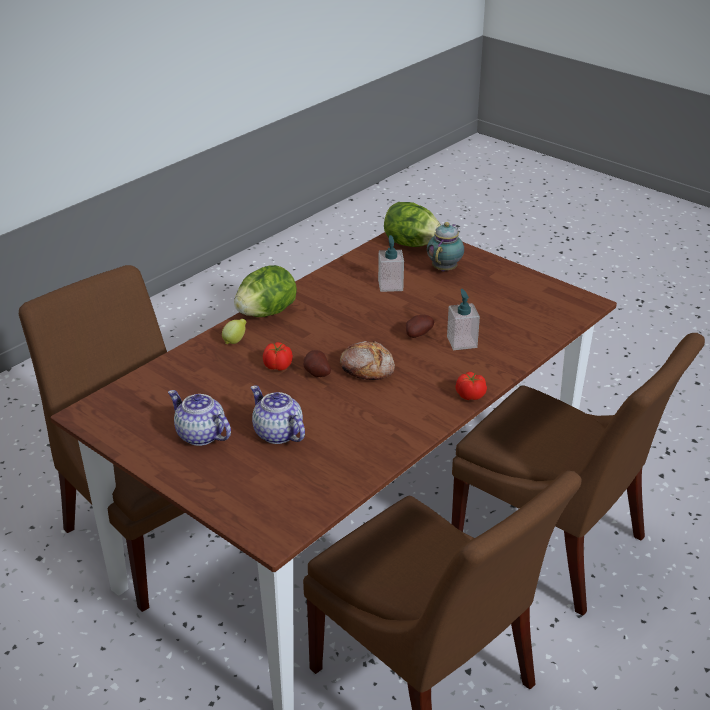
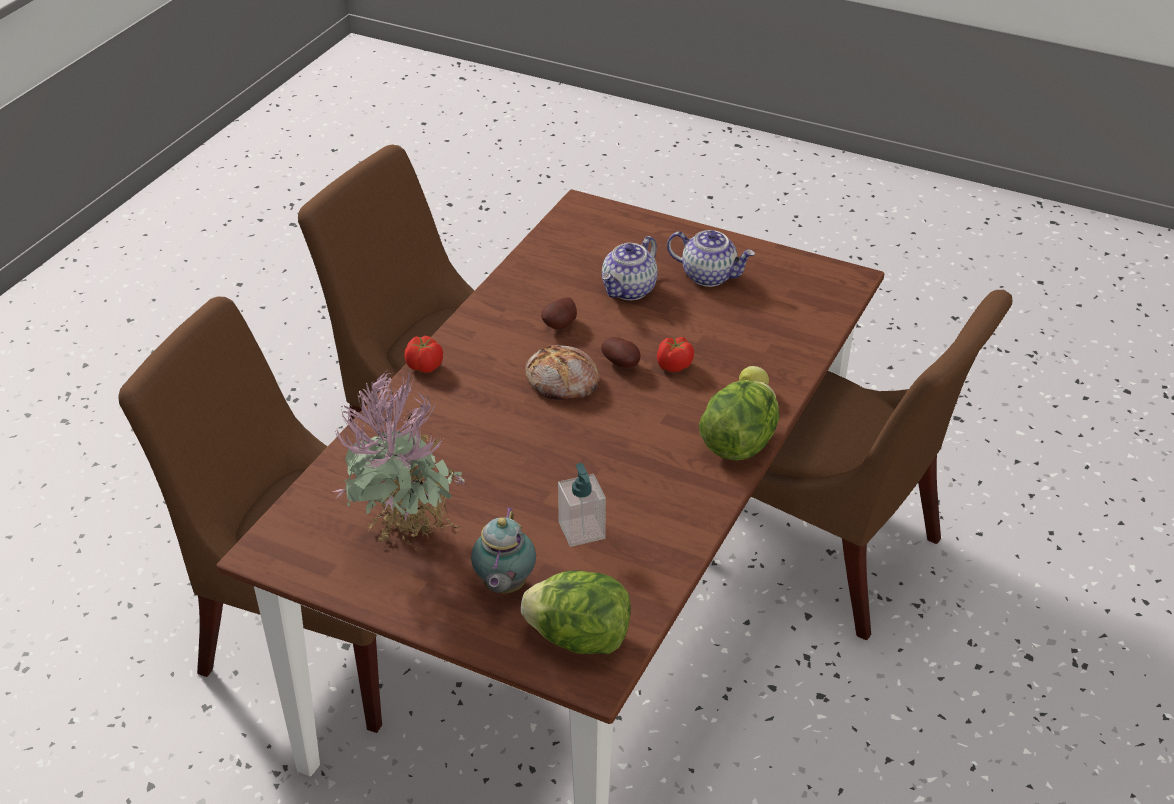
camera: 165 degrees right, 5 degrees up
teapot [251,386,305,444] -> teapot turned 90 degrees clockwise [602,236,658,300]
potato [406,315,434,338] -> potato moved to [541,297,577,329]
soap dispenser [447,289,480,350] -> none
none -> potted plant [333,369,465,551]

